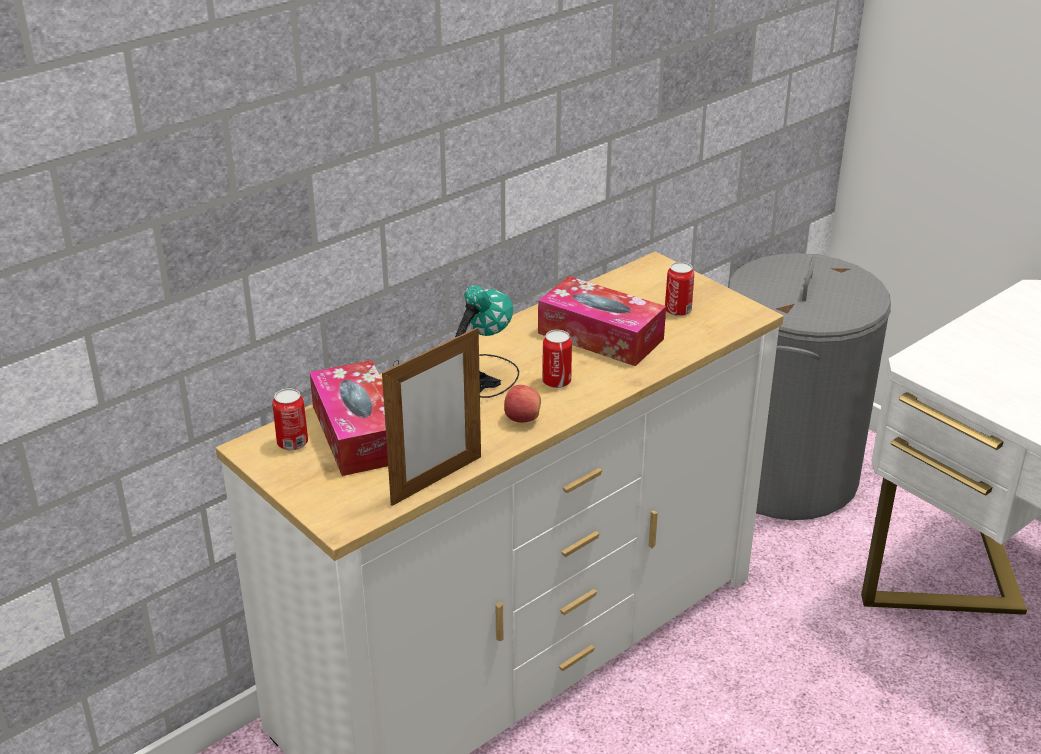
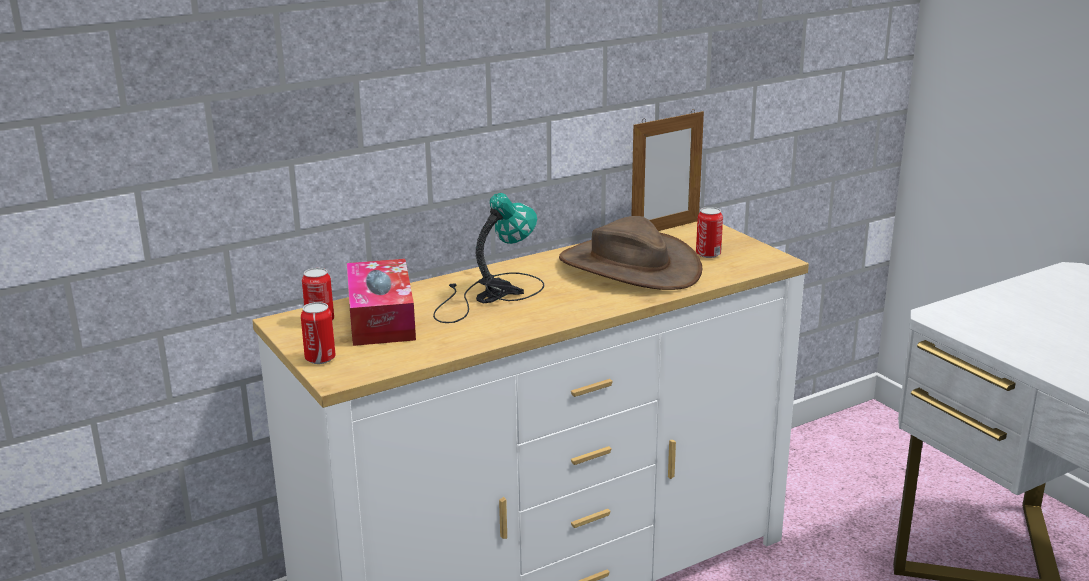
camera: 10 degrees right, 10 degrees down
picture frame [382,327,481,506] -> picture frame moved to [631,109,704,231]
apple [504,385,541,423] -> none
tissue box [538,276,666,366] -> brown hat [559,216,702,290]
can [542,330,572,388] -> can moved to [301,302,336,364]
grey laundry basket [728,253,891,520] -> none

